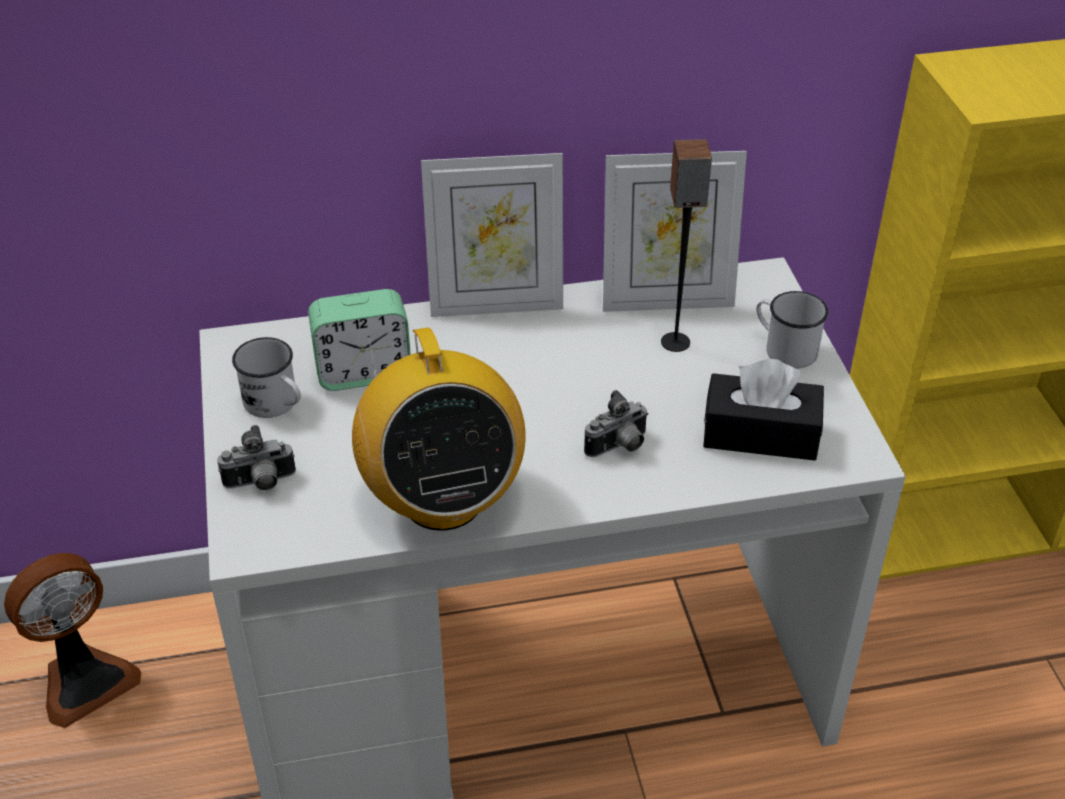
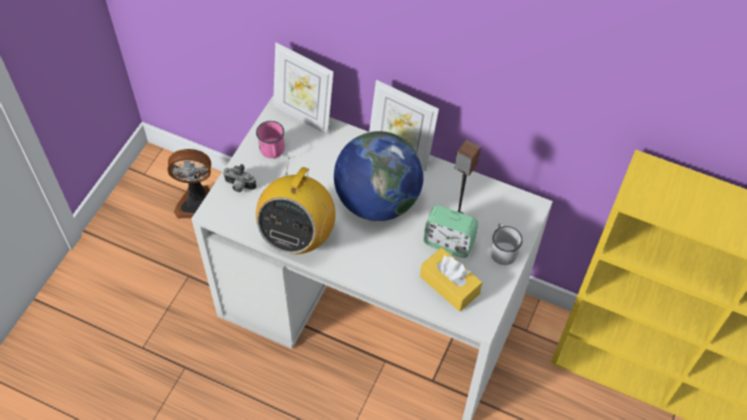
camera: 35 degrees right, 15 degrees up
white mug [232,337,301,418] -> pink mug [256,121,285,159]
alarm clock [308,289,411,391] -> alarm clock moved to [424,205,478,258]
camera [584,390,649,457] -> none
picture frame [603,151,747,312] -> picture frame moved to [273,42,334,135]
black tissue box [703,359,824,461] -> yellow tissue box [420,247,482,312]
none -> globe [334,131,424,221]

